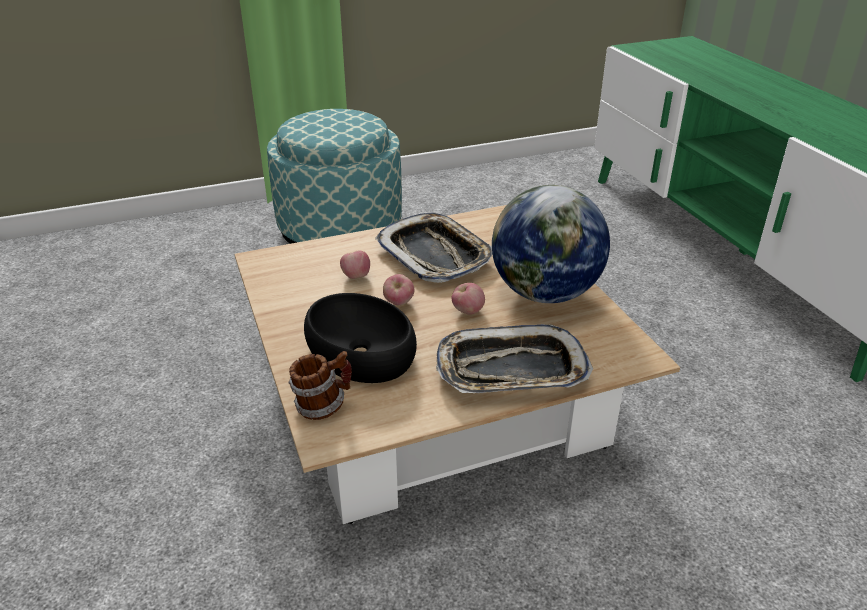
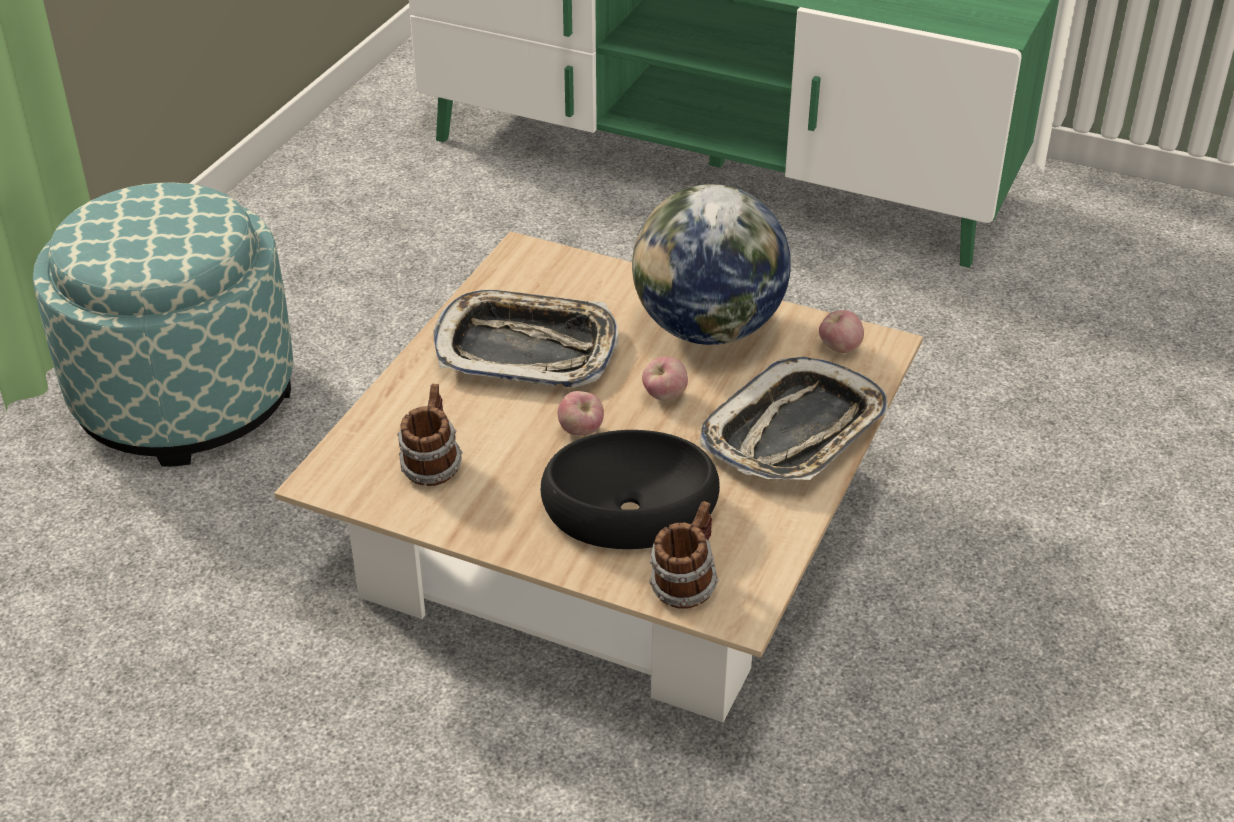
camera: 45 degrees left, 5 degrees up
apple [340,250,370,279] -> apple moved to [819,310,864,353]
none -> mug [397,384,463,486]

